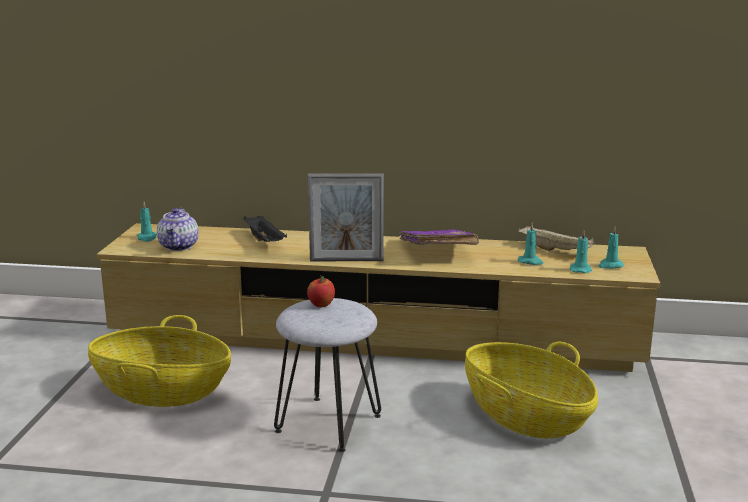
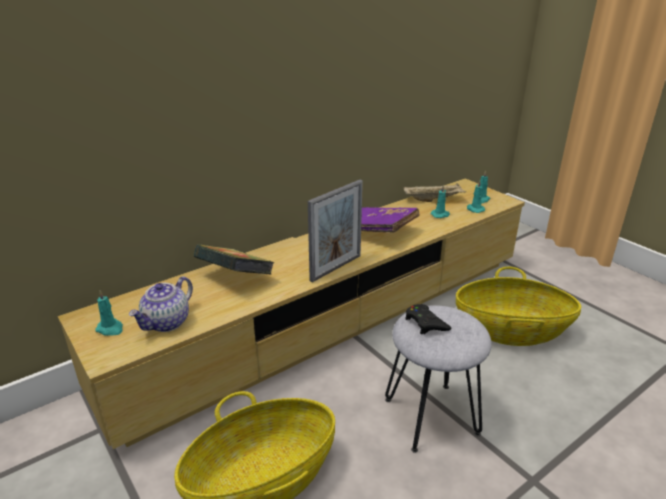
camera: 45 degrees left, 10 degrees up
teapot [157,208,199,251] -> teapot turned 75 degrees clockwise [129,277,193,332]
black tray [244,216,287,242] -> book [194,244,274,275]
apple [307,275,335,307] -> black game controller [405,304,452,334]

